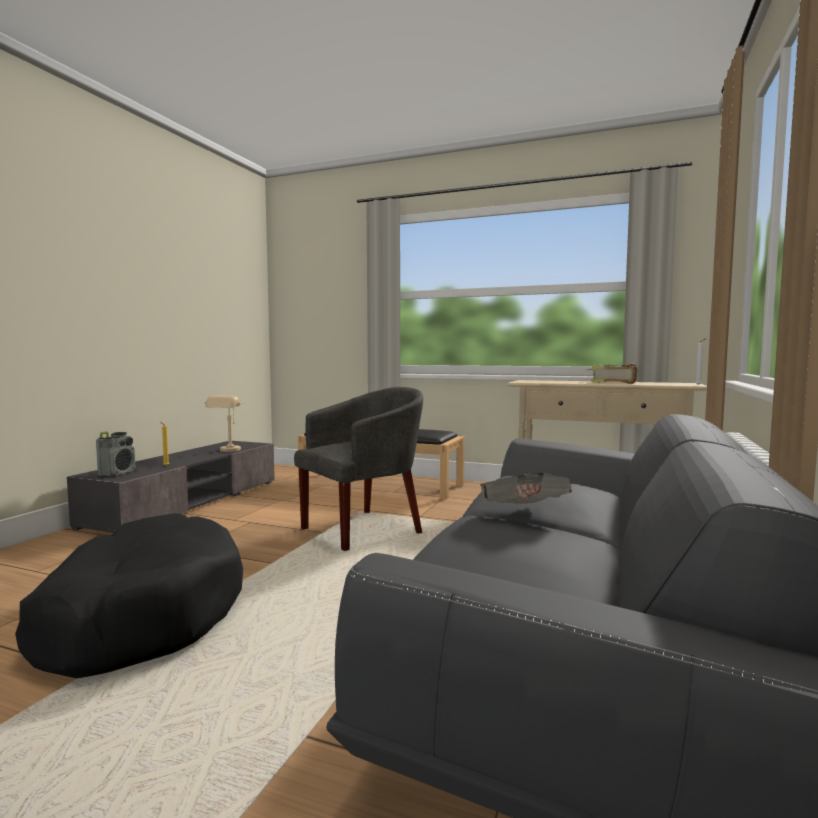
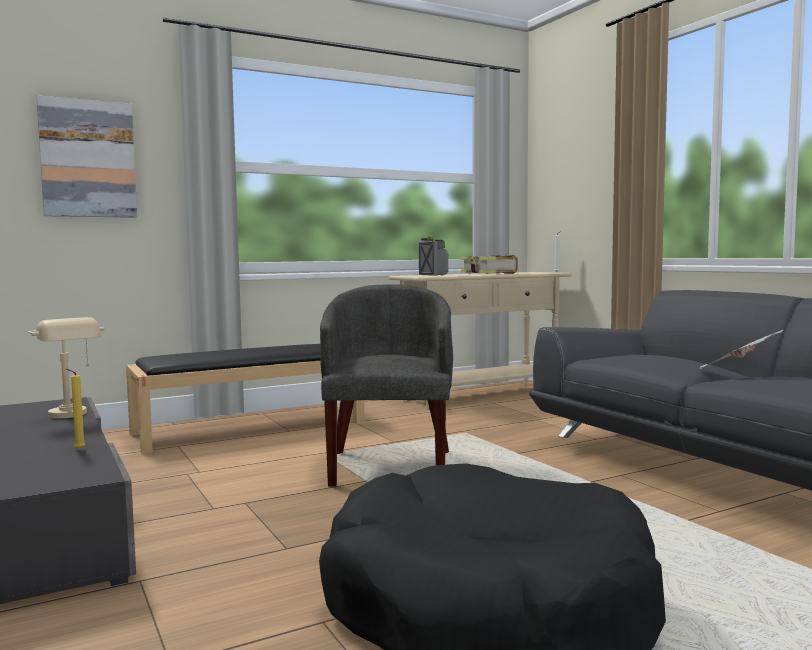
camera: 50 degrees left, 0 degrees up
radio [96,431,135,476] -> radio moved to [419,235,448,276]
none -> picture [36,95,137,218]

